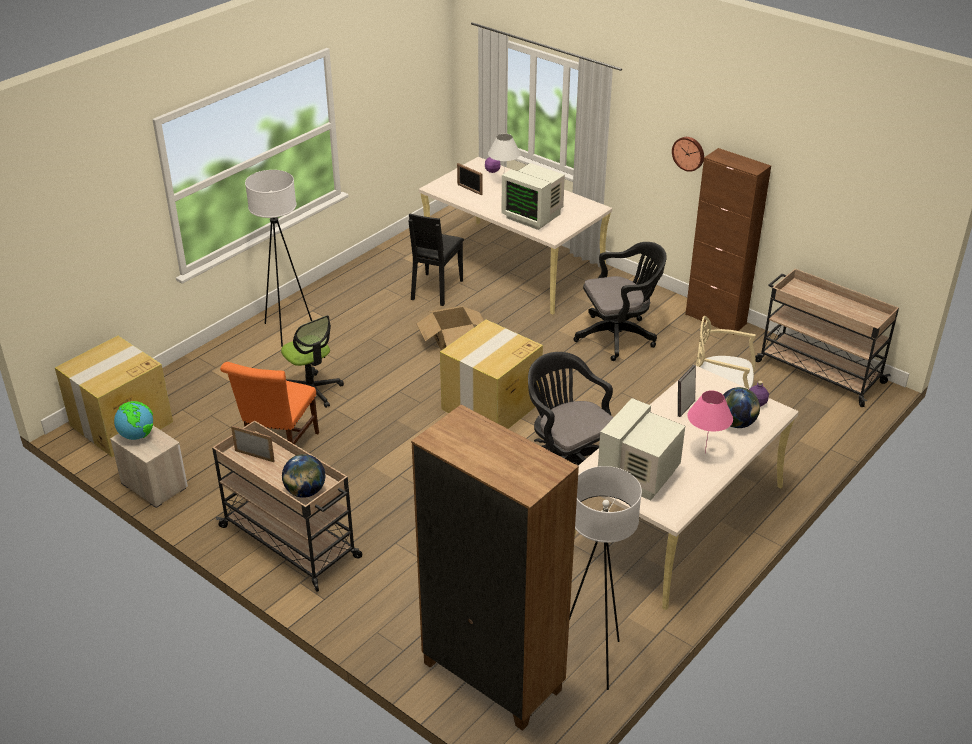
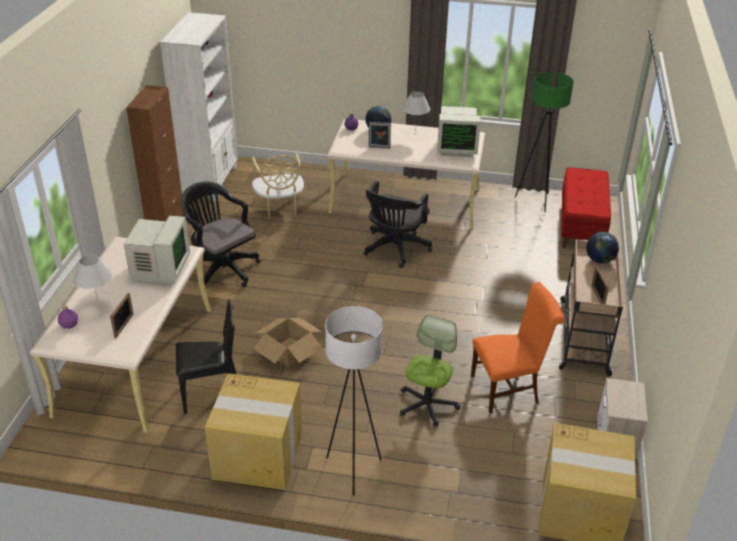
camera: 120 degrees left, 0 degrees up
globe [114,401,153,440] -> none
brown bookcase [411,405,579,731] -> red bench [561,167,611,248]
cardboard box [440,320,543,429] -> cardboard box moved to [205,374,302,490]
white floor lamp [569,466,642,690] -> green floor lamp [515,72,574,212]
wall clock [672,137,704,172] -> none
pink table lamp [688,390,733,453] -> white table lamp [402,91,430,128]
beige cart [755,269,899,407] -> white bookcase [160,12,238,202]

